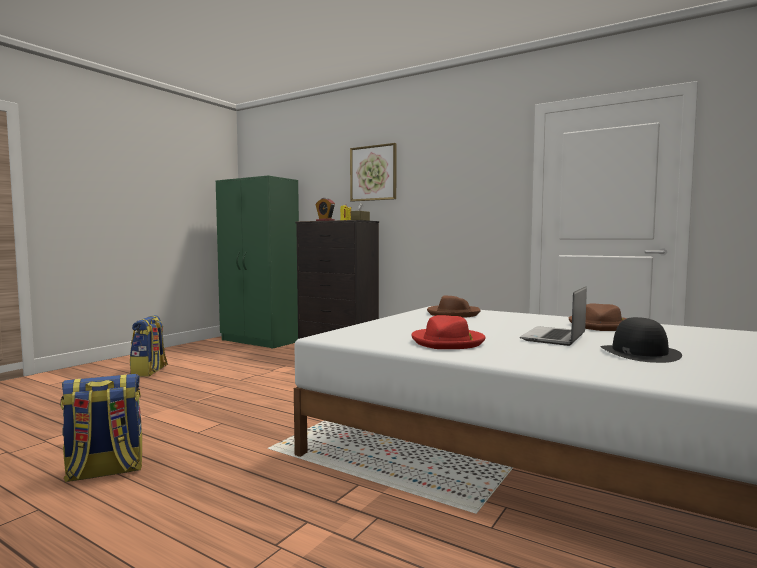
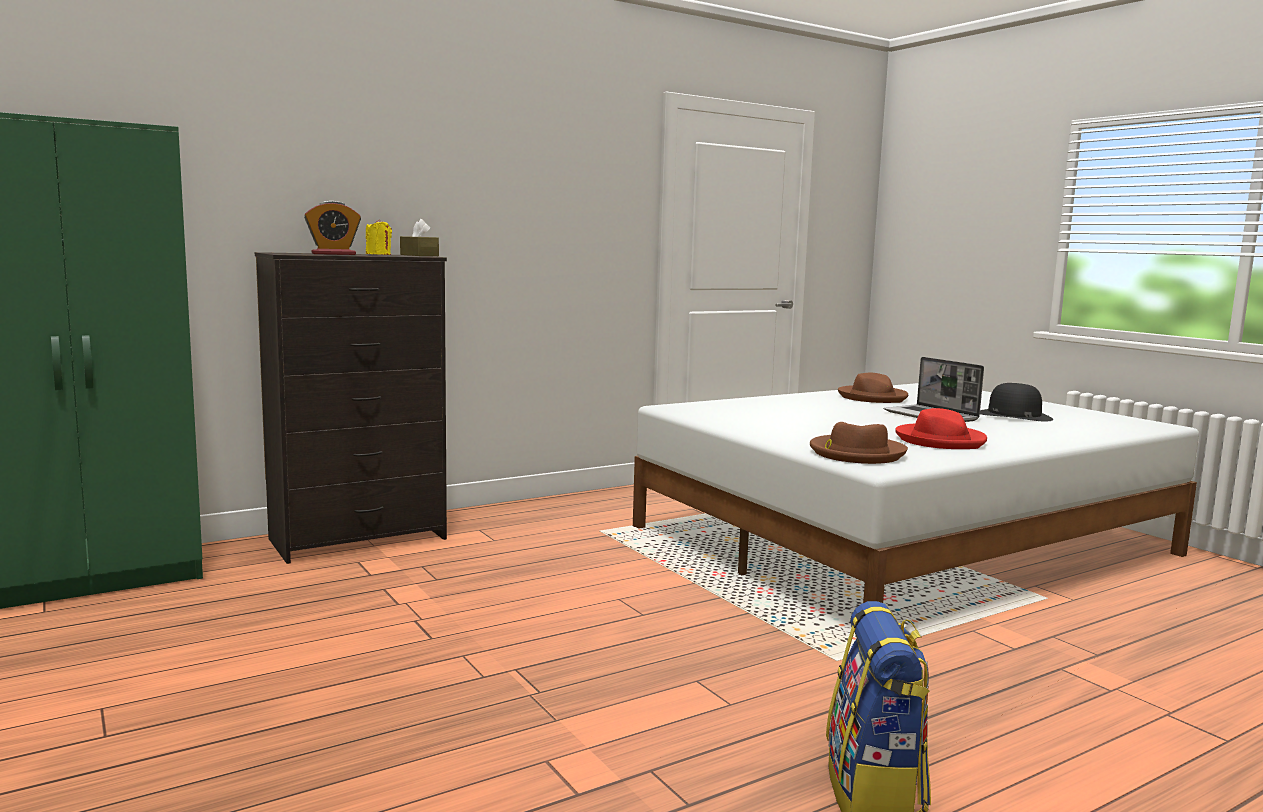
camera: 65 degrees left, 5 degrees up
backpack [130,315,168,377] -> none
picture [350,143,397,202] -> none
brown hat [427,295,481,318] -> brown hat moved to [810,422,908,464]

